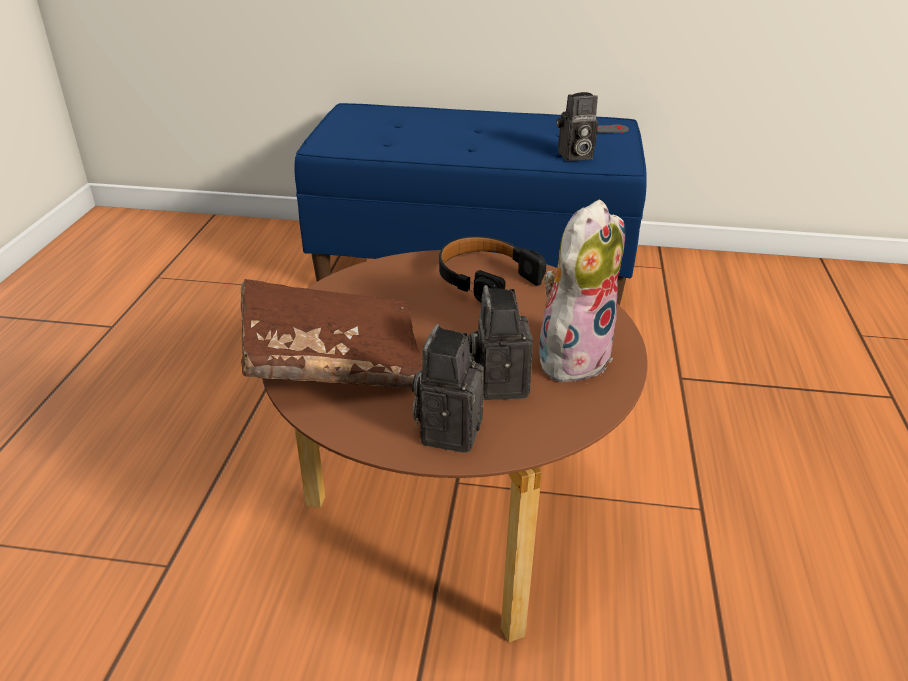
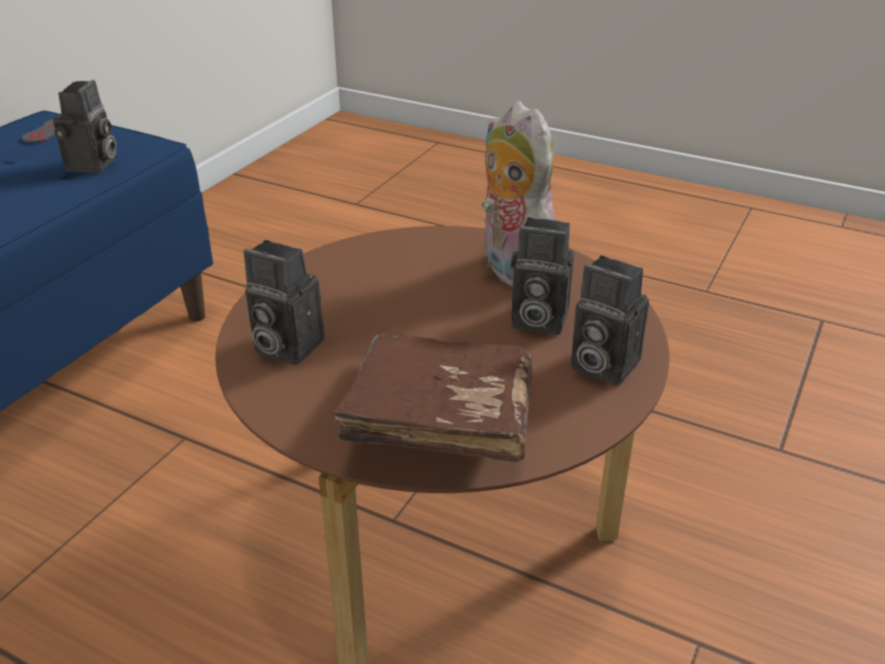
camera: 70 degrees left, 0 degrees up
black headphones [439,236,546,302] -> none
none -> camera [244,240,324,365]

